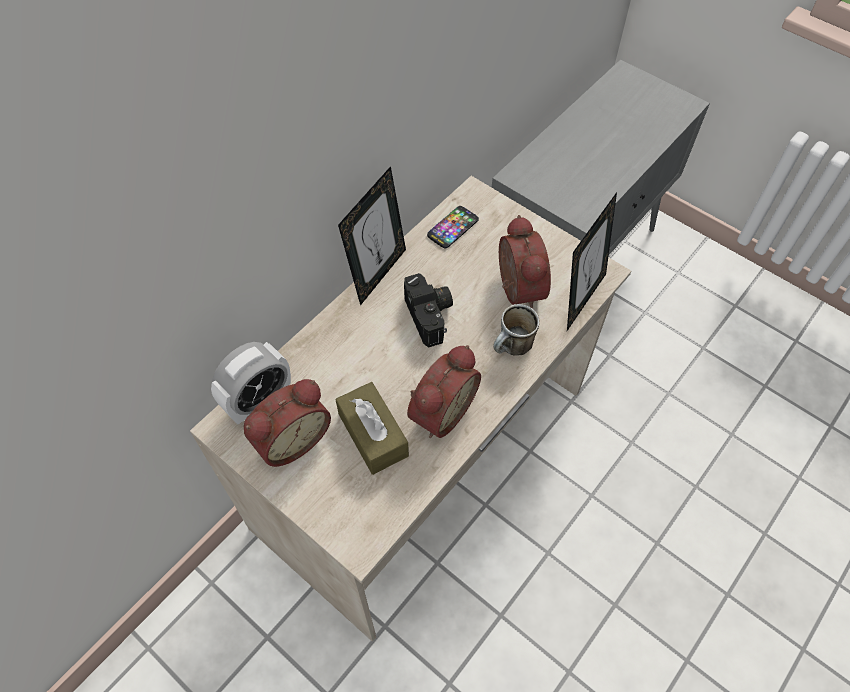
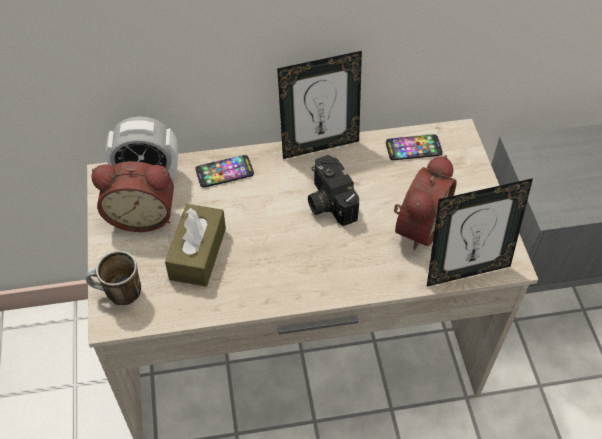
camera: 40 degrees right, 5 degrees down
camera [404,273,453,348] -> camera turned 135 degrees clockwise [308,155,359,226]
alarm clock [407,345,481,438] -> none
mug [493,304,540,356] -> mug moved to [86,251,141,305]
none -> phone [196,155,254,188]

